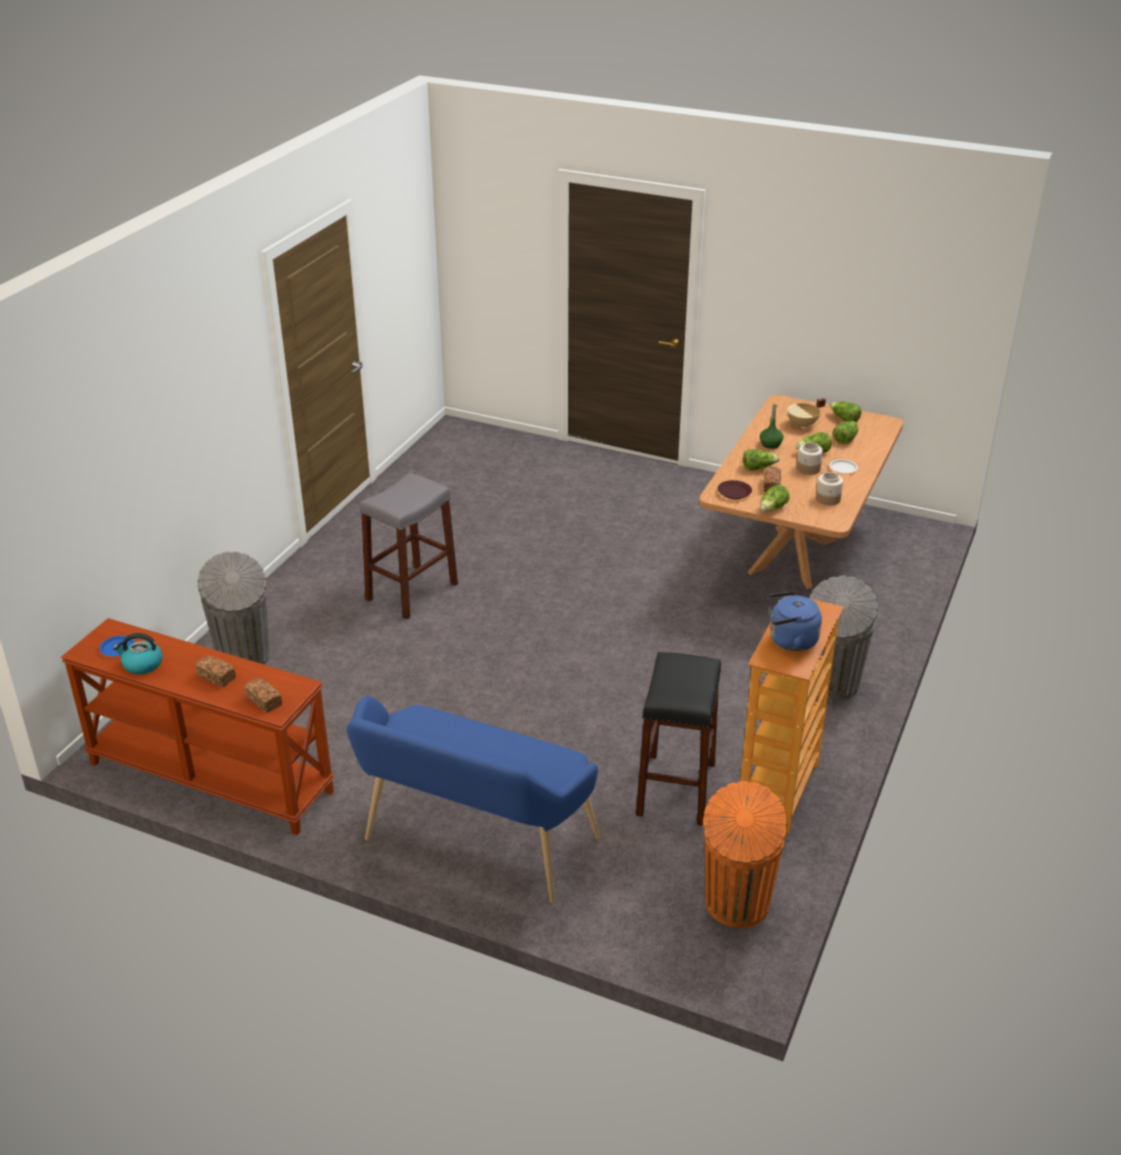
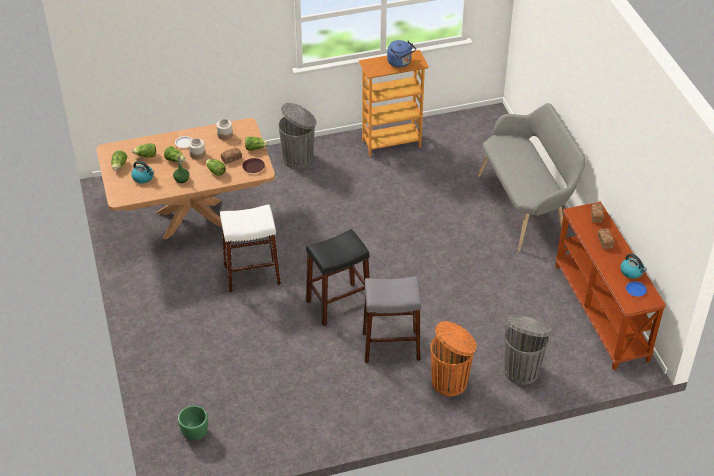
camera: 130 degrees left, 10 degrees up
blue bench [347,696,601,903] -> grey bench [478,103,586,251]
black stool [636,652,722,825] -> black stool moved to [306,229,370,326]
orange trash can [703,781,788,928] -> orange trash can moved to [431,321,477,396]
beige cooking pot [786,398,826,429] -> kettle [131,161,154,183]
none -> green planter [178,405,208,440]
none -> white stool [220,204,281,293]

